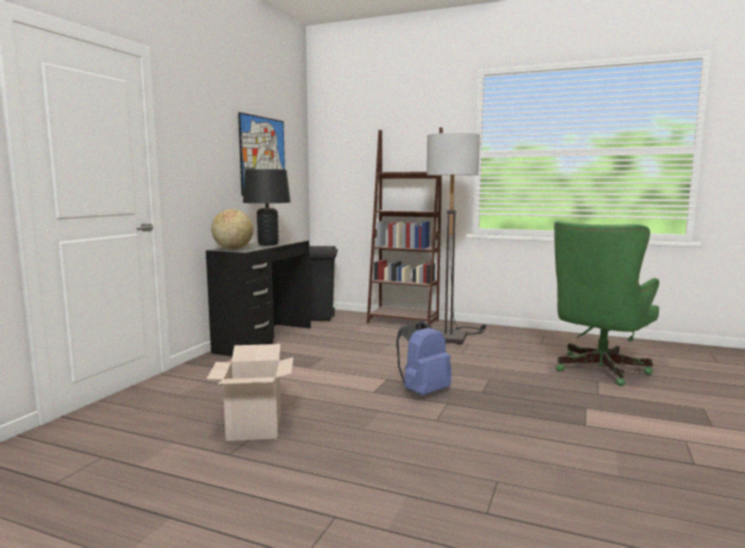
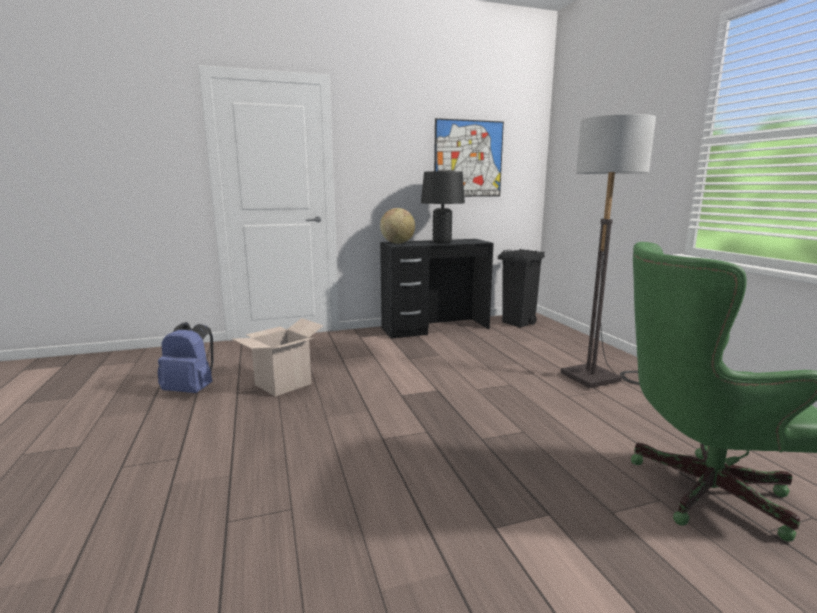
camera: 50 degrees right, 5 degrees up
brown bookcase [367,127,443,325] -> none
blue backpack [396,321,452,396] -> blue backpack moved to [158,322,213,393]

